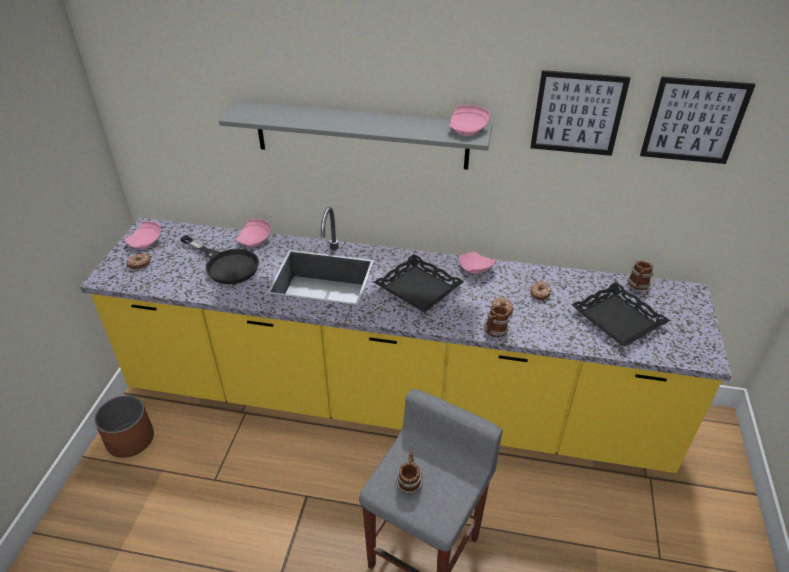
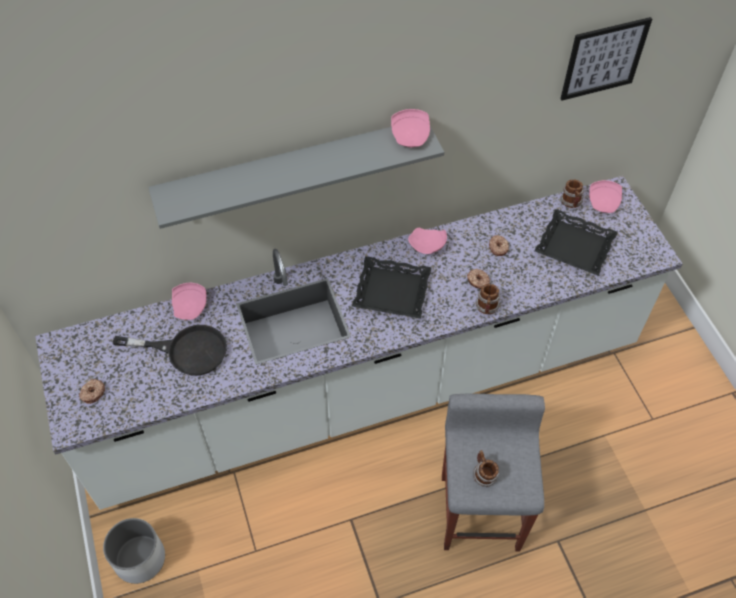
camera: 30 degrees left, 15 degrees up
yellow counter [80,207,732,473] -> white counter [35,176,683,510]
brown planter [94,395,154,458] -> white planter [103,518,165,584]
pink plate [125,221,161,249] -> pink plate moved to [589,180,622,213]
picture [530,70,630,156] -> none

